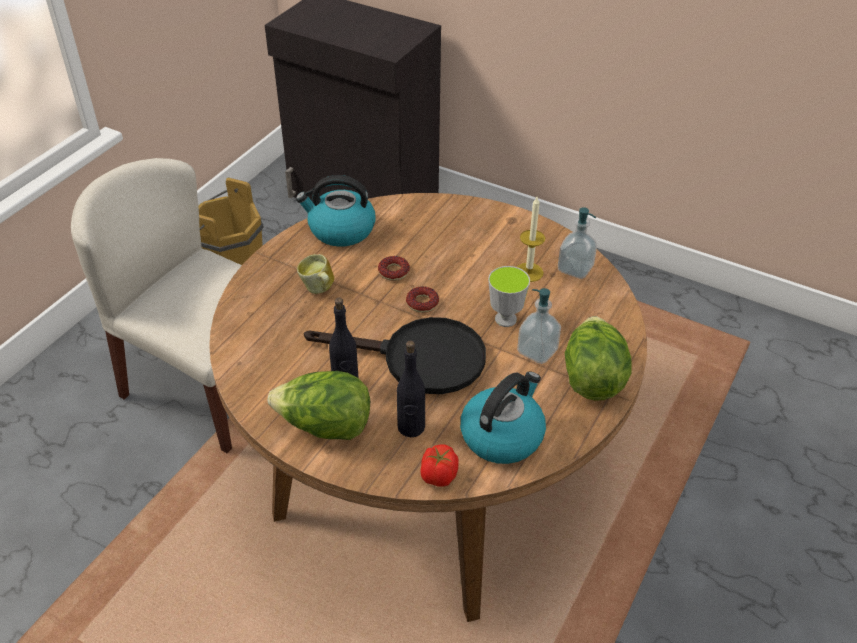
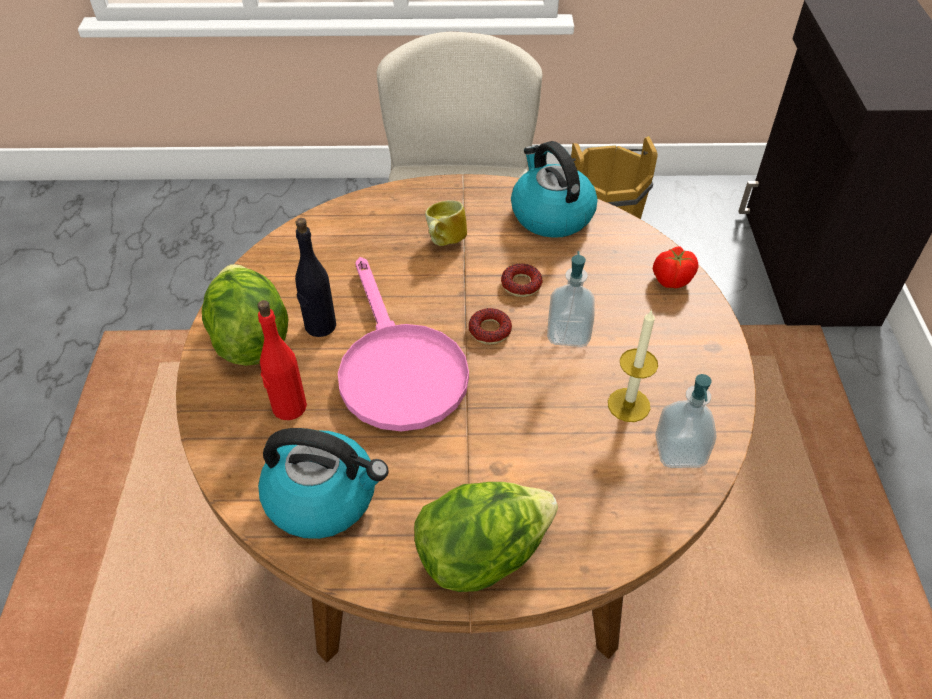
camera: 60 degrees right, 5 degrees up
black frying pan [304,317,486,394] -> pink frying pan [338,257,469,432]
black bottle [397,340,425,437] -> red bottle [257,300,307,420]
tomato [420,444,459,487] -> tomato moved to [653,246,699,288]
cup [488,266,530,327] -> none
soap dispenser [517,288,561,364] -> soap dispenser moved to [547,251,595,347]

